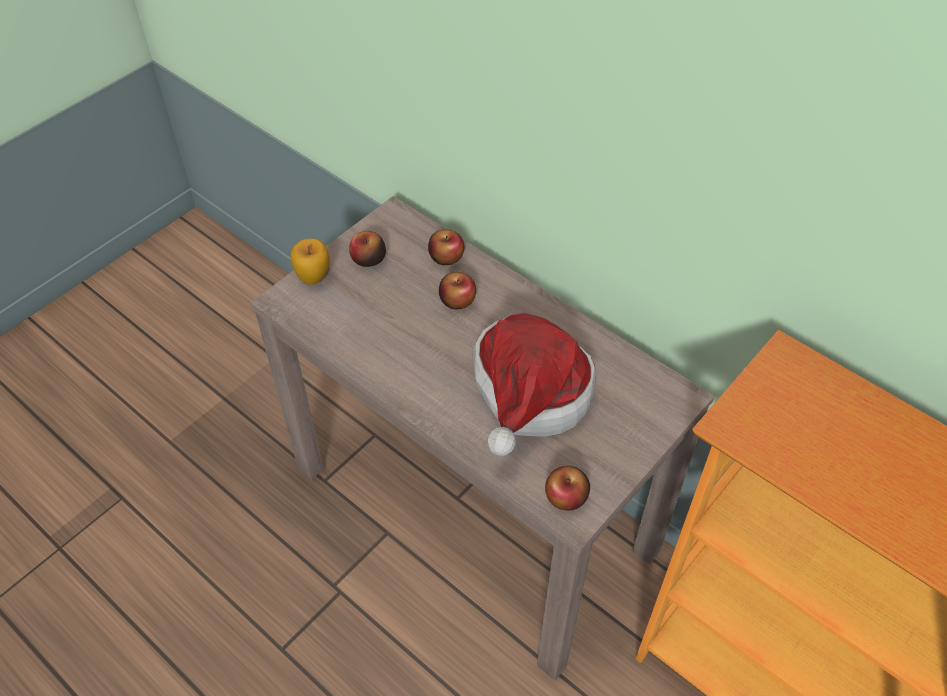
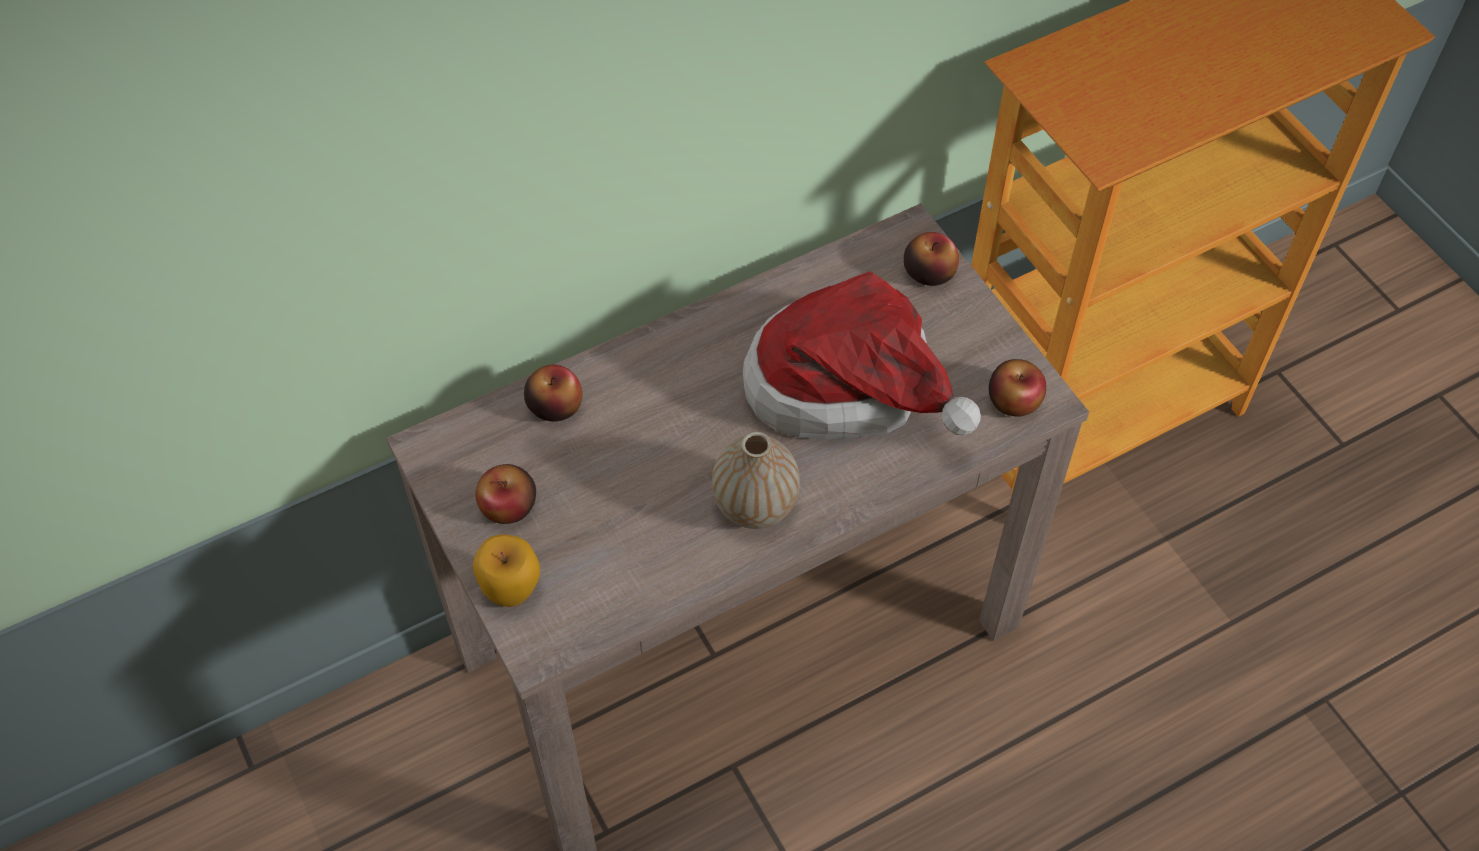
camera: 70 degrees left, 5 degrees up
apple [439,272,476,309] -> apple moved to [904,232,959,286]
none -> vase [712,432,800,529]

